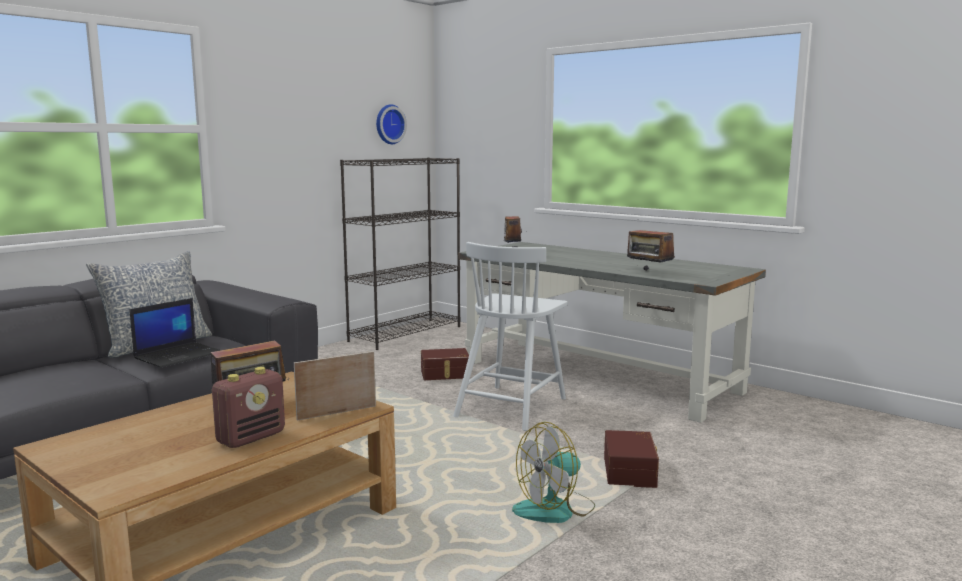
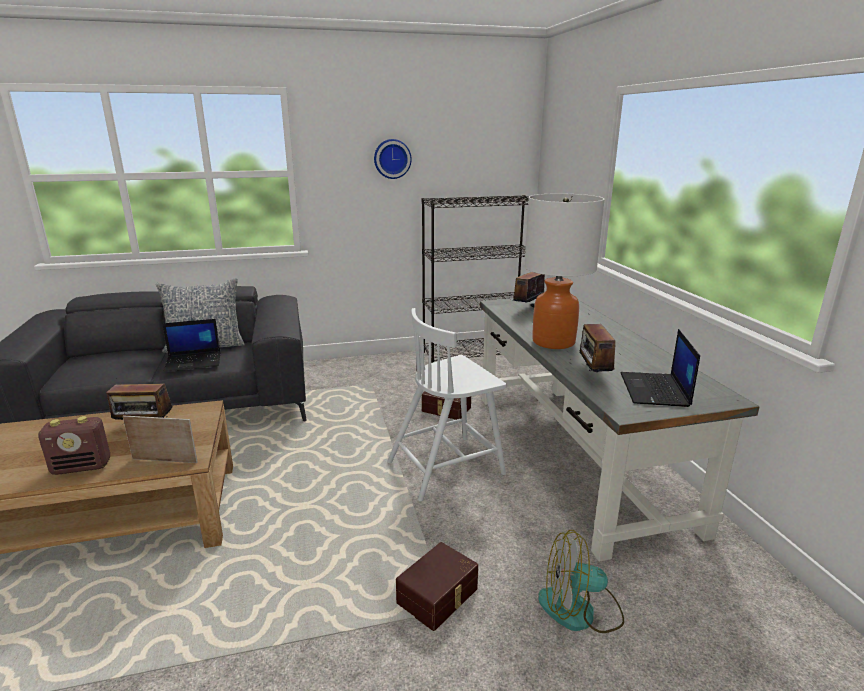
camera: 35 degrees right, 10 degrees up
wall clock [376,104,407,144] -> wall clock moved to [374,139,412,179]
fan [512,422,595,523] -> fan moved to [538,530,624,633]
none -> table lamp [524,193,605,349]
none -> laptop [621,329,700,407]

